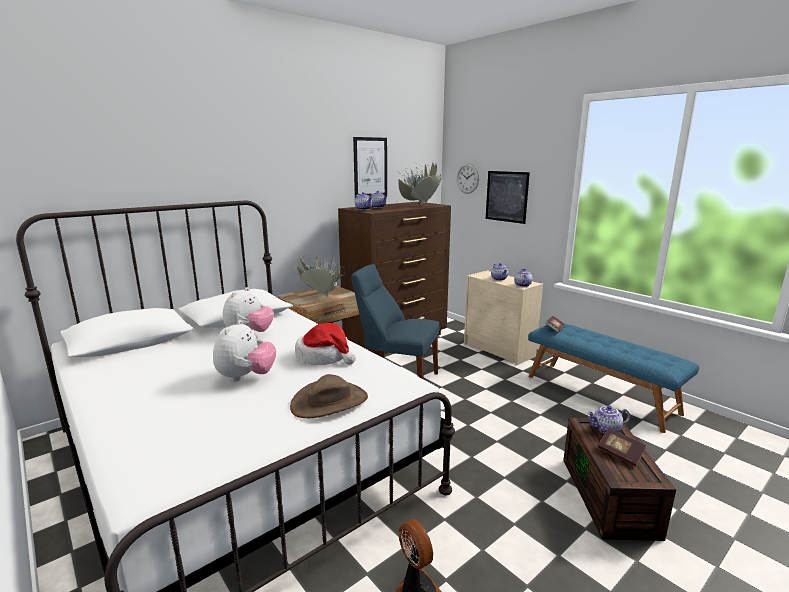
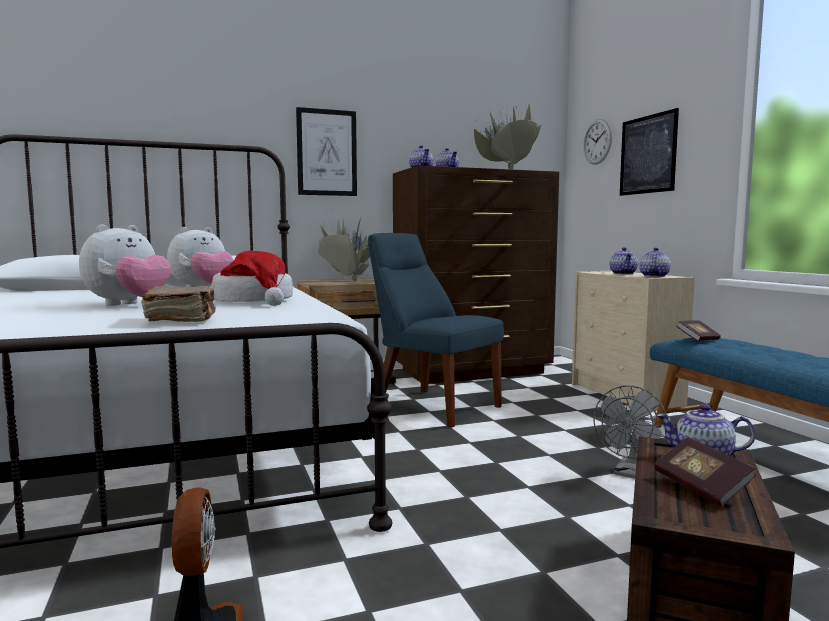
camera: 20 degrees right, 10 degrees down
brown hat [290,374,368,418] -> brown book [141,286,216,322]
picture [353,137,387,196] -> picture moved to [296,107,357,196]
none -> grey fan [593,386,666,479]

